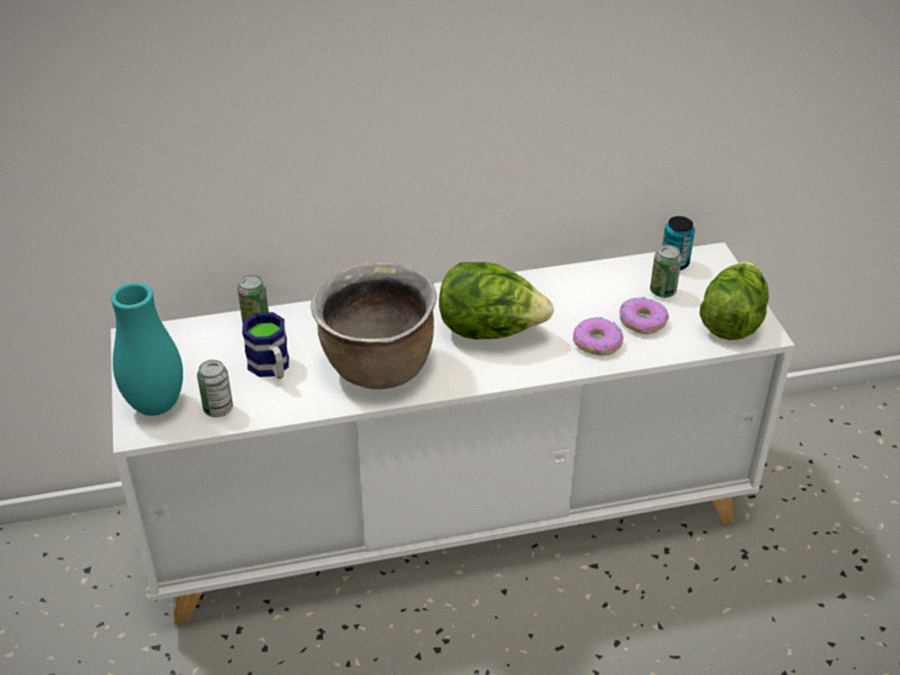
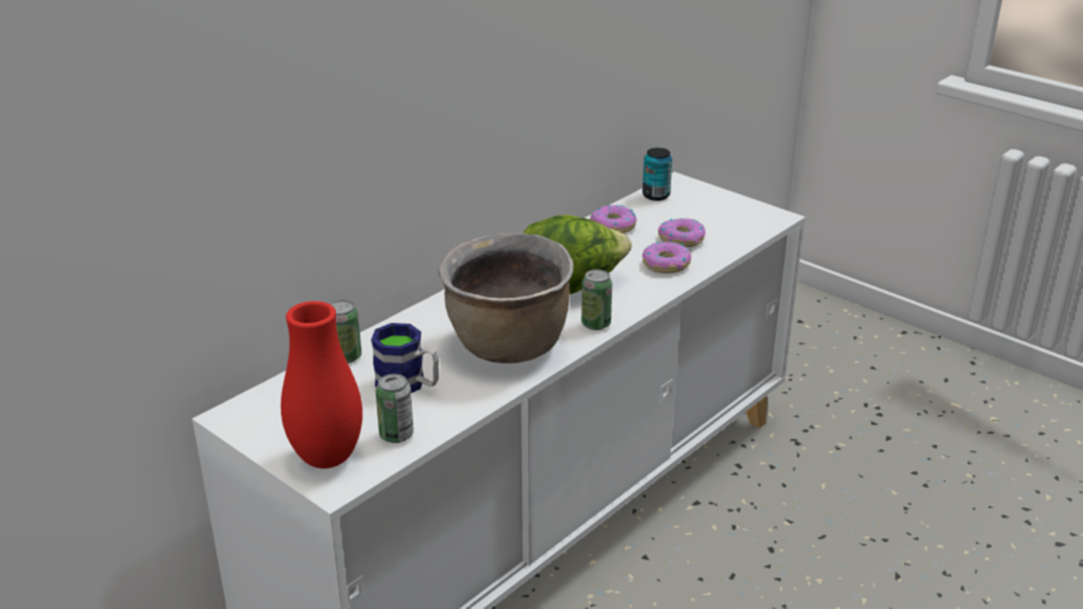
camera: 35 degrees left, 10 degrees down
turquoise vase [111,282,183,416] -> red vase [281,301,363,468]
can [650,245,682,298] -> can moved to [581,269,612,330]
lettuce [699,261,769,340] -> none
none -> donut [590,205,637,233]

